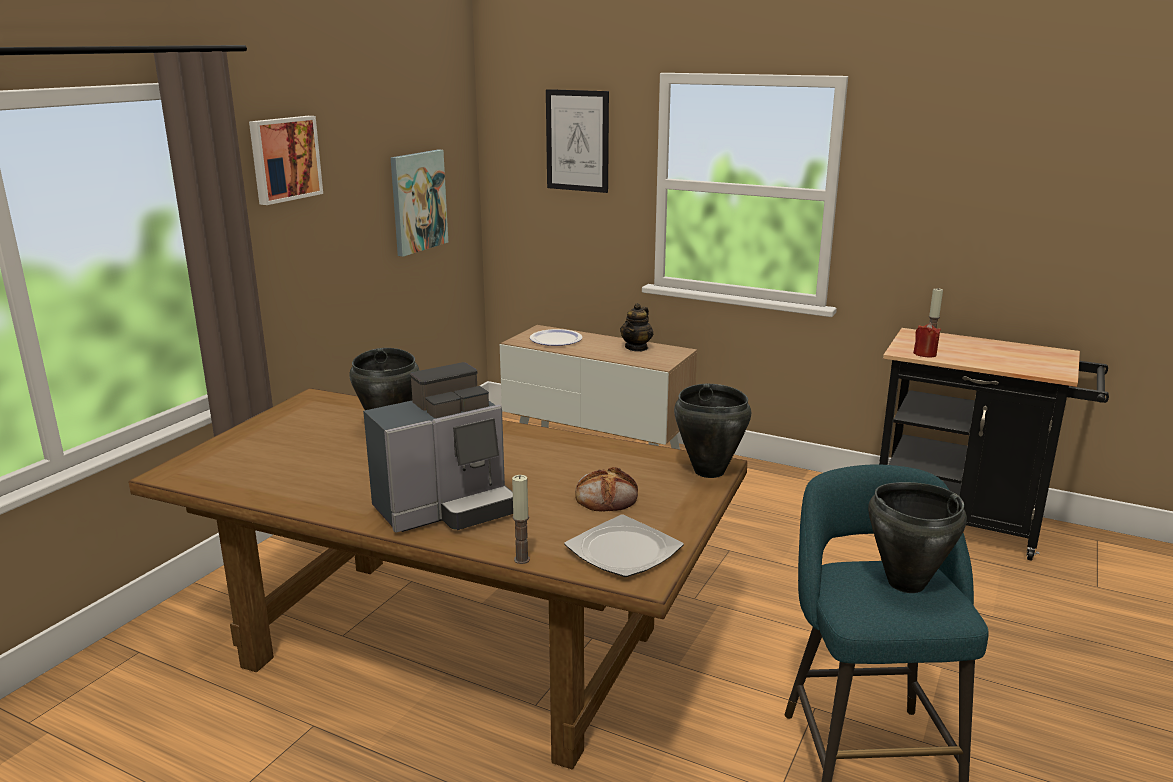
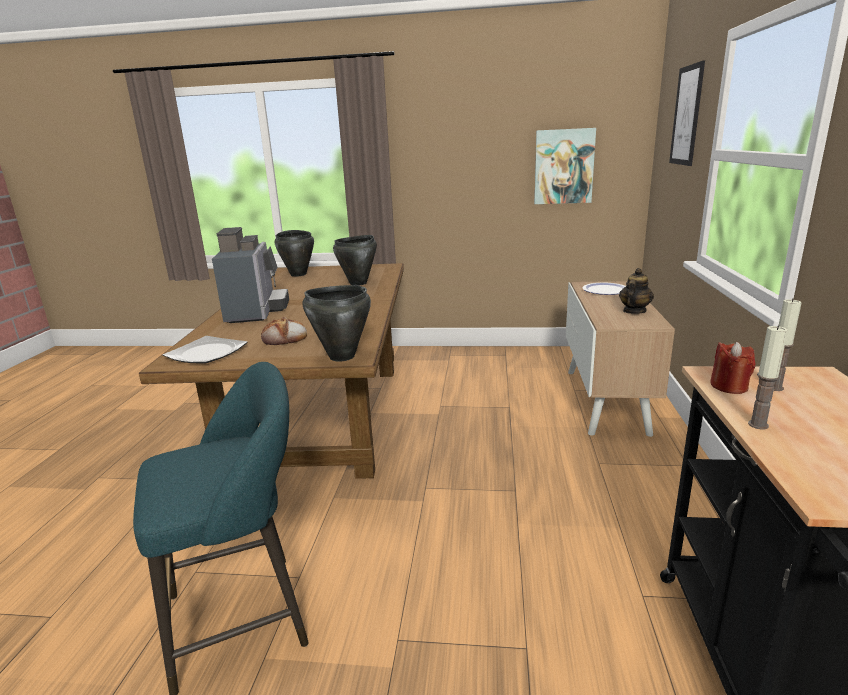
camera: 70 degrees right, 0 degrees up
picture [249,116,323,205] -> none
coffee machine [363,362,513,533] -> coffee machine turned 135 degrees counterclockwise [212,227,289,323]
candle [512,475,530,564] -> candle moved to [748,325,788,430]
teapot [620,303,653,352] -> teapot turned 120 degrees clockwise [619,268,654,314]
black cooking pot [868,482,967,593] -> black cooking pot moved to [275,230,314,277]

